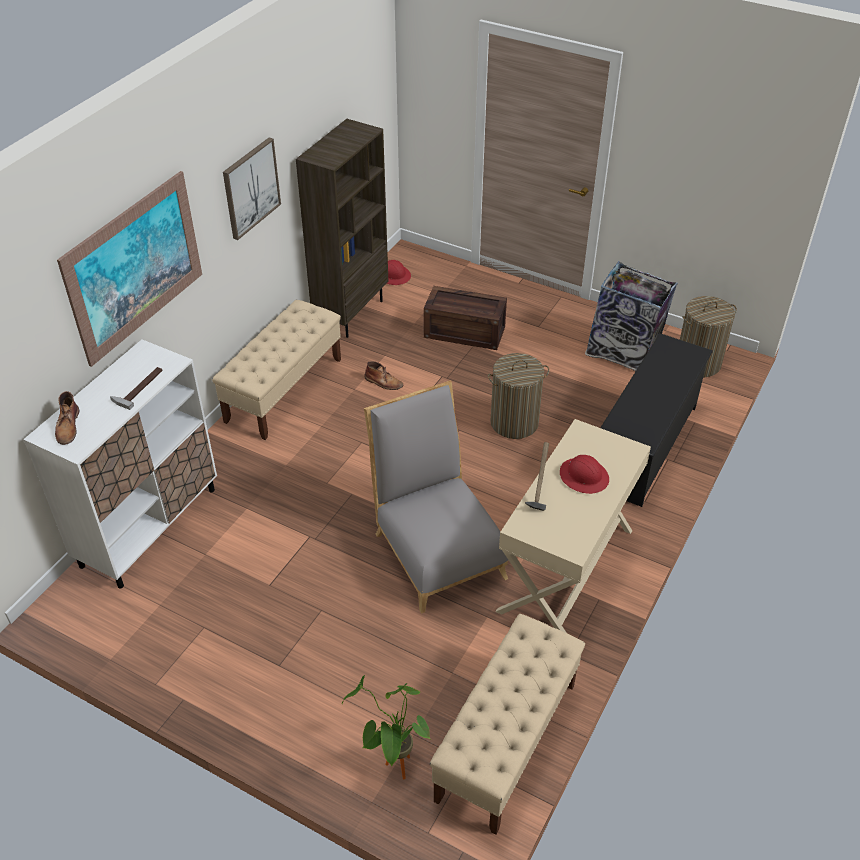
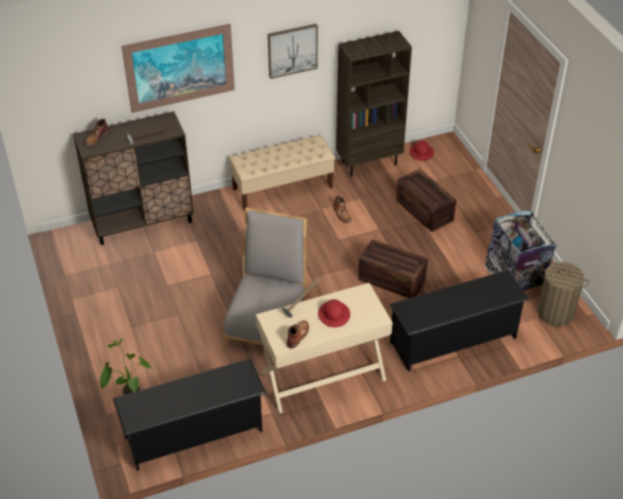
camera: 40 degrees right, 0 degrees up
white cabinet [23,339,217,589] -> brown cabinet [73,111,194,245]
beige bench [430,614,585,835] -> black shoe rack [113,358,266,471]
laundry basket [488,353,549,439] -> crate [358,239,428,298]
none -> brown boot [286,320,309,348]

